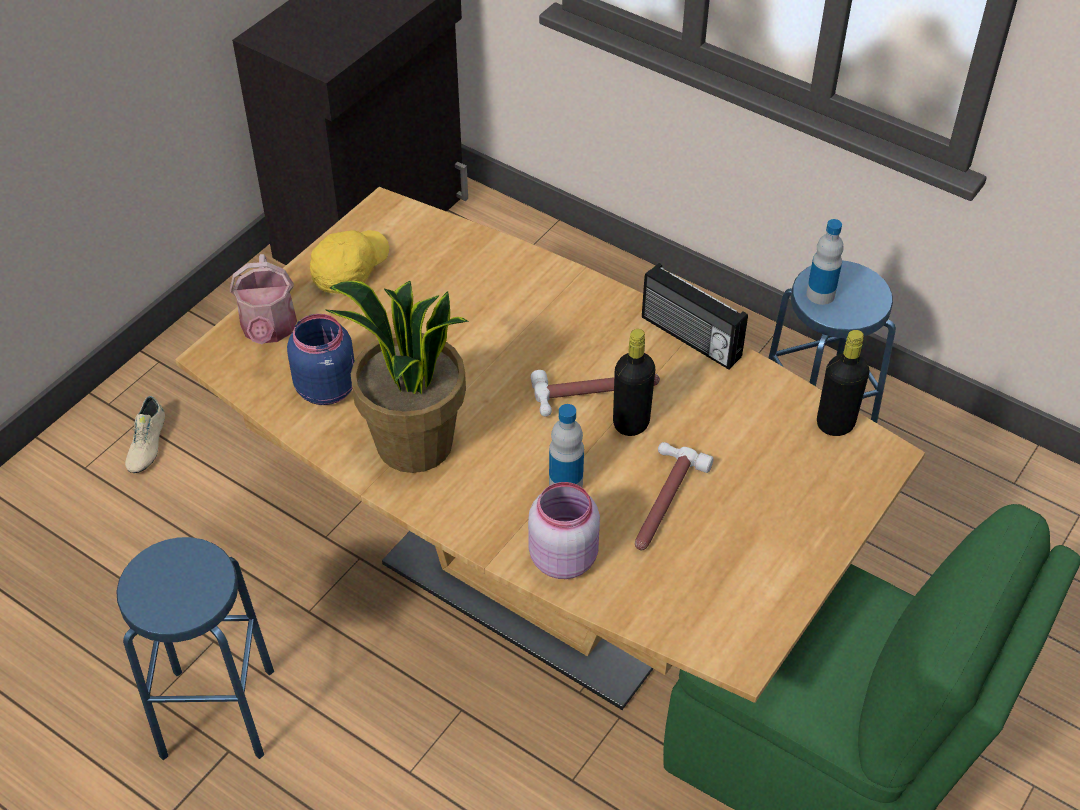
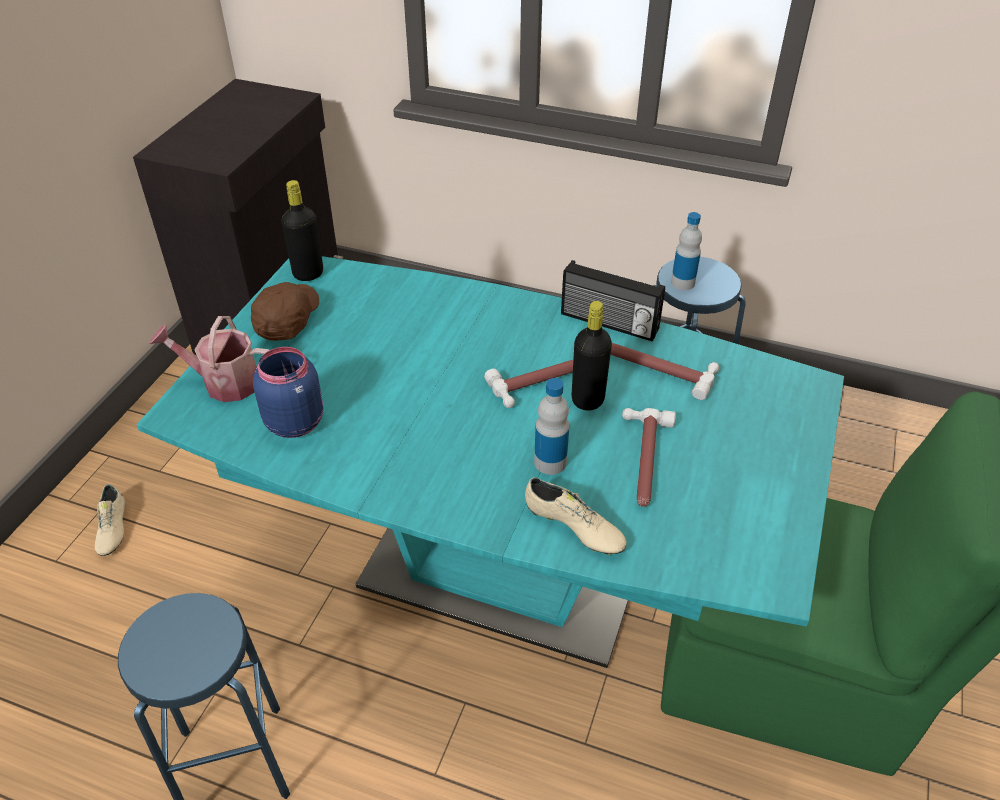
camera: 15 degrees left, 5 degrees down
brown dining table [175,187,925,710] -> turquoise dining table [137,256,844,668]
watering can [230,254,297,344] -> watering can turned 120 degrees clockwise [149,316,269,402]
yellow cap [310,230,389,294] -> brown cap [251,282,319,341]
potted plant [326,281,469,473] -> none
pink jar [528,482,600,579] -> beige shoe [525,477,627,555]
black bottle [817,330,869,436] -> black bottle moved to [281,180,323,281]
none -> hammer [611,343,719,400]

